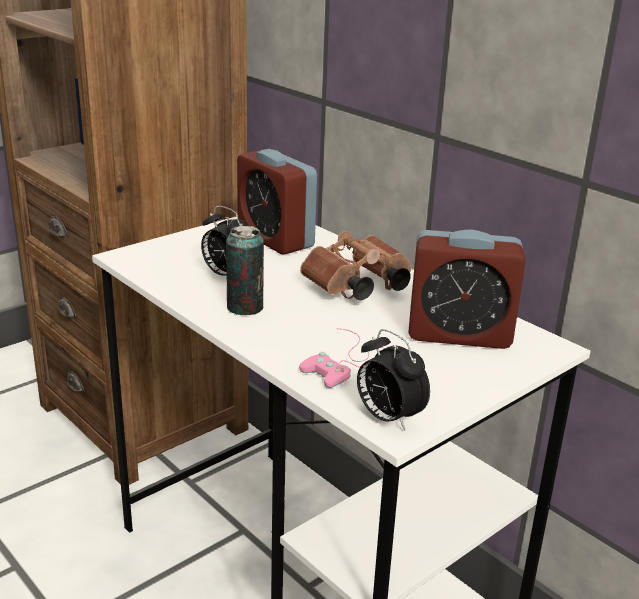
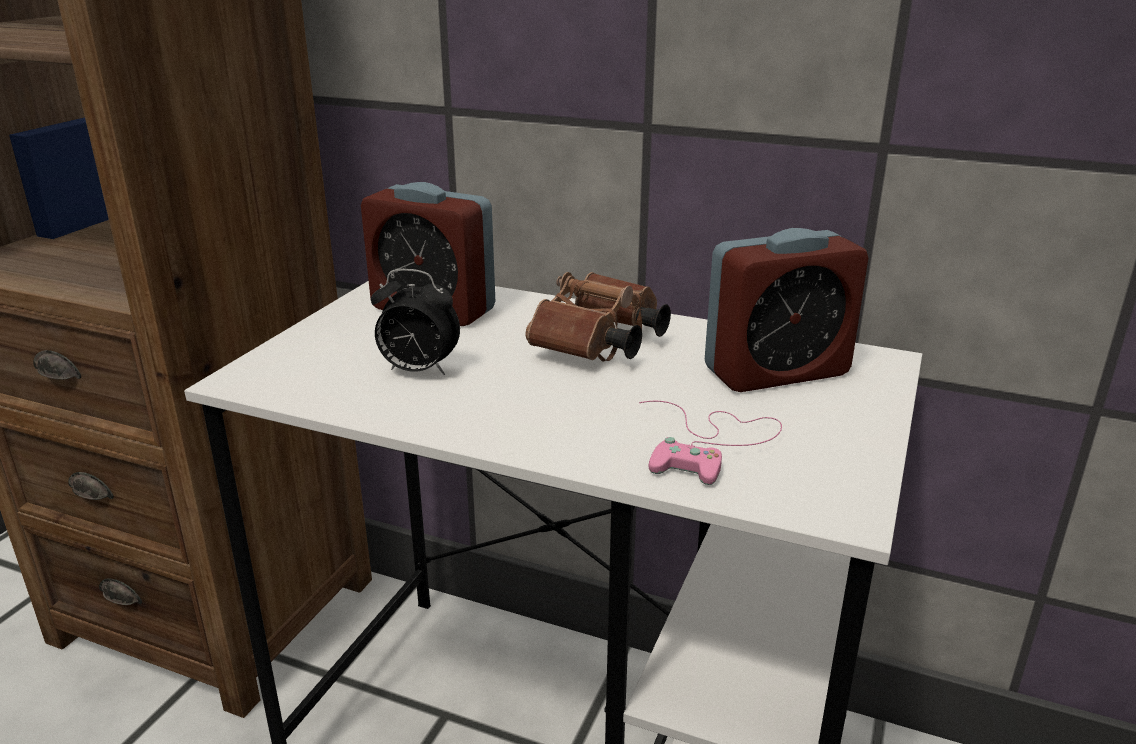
camera: 25 degrees left, 0 degrees up
can [226,225,264,315] -> none
alarm clock [357,329,430,431] -> none

